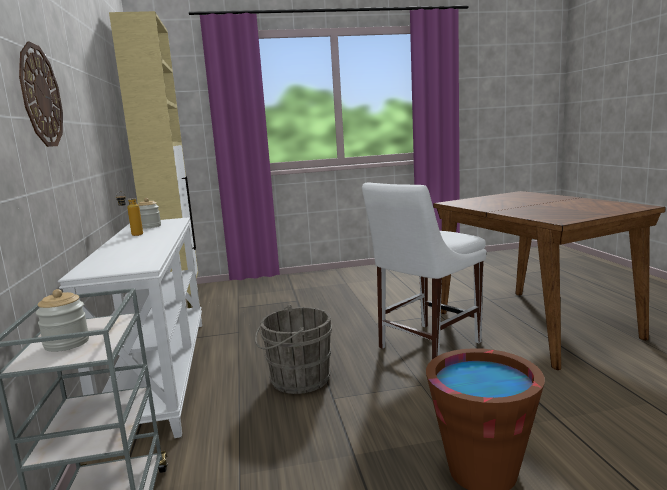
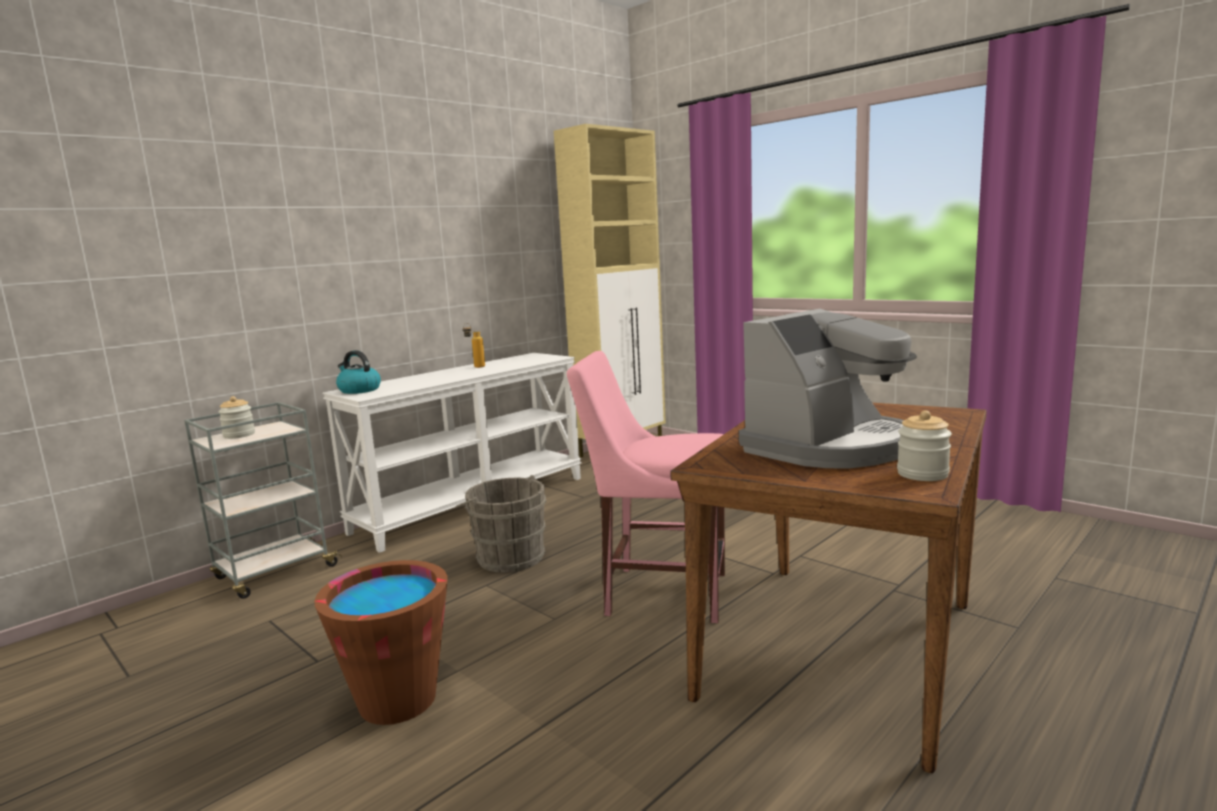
camera: 55 degrees right, 0 degrees up
wall clock [19,41,63,147] -> none
jar [138,198,161,229] -> jar moved to [897,410,952,481]
white chair [362,183,487,359] -> pink chair [567,351,725,623]
none -> kettle [336,350,381,394]
none -> coffee machine [739,309,917,469]

